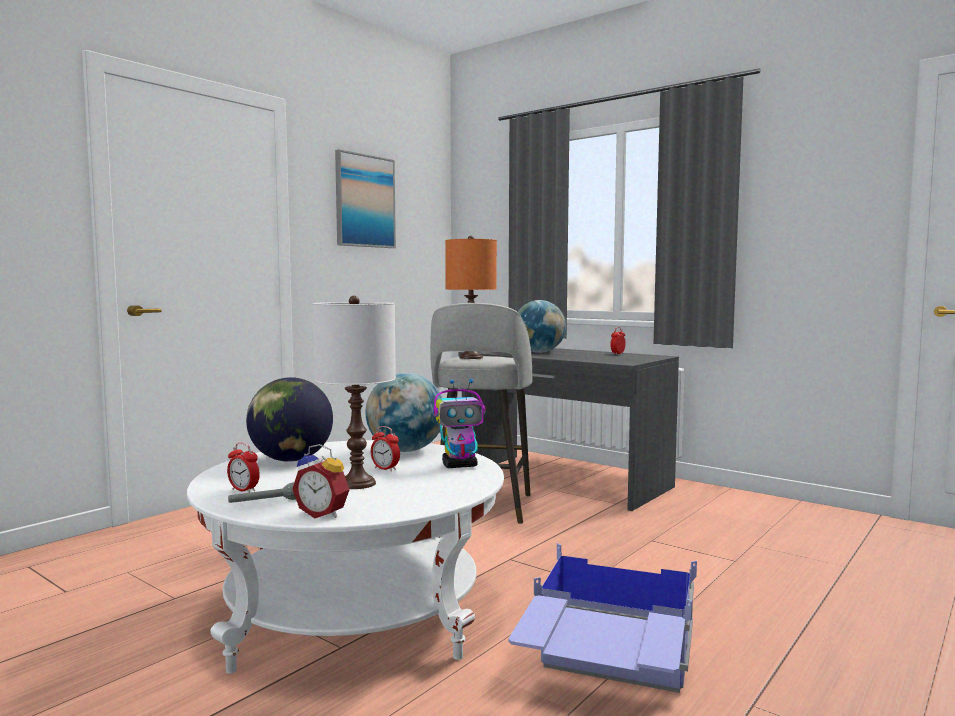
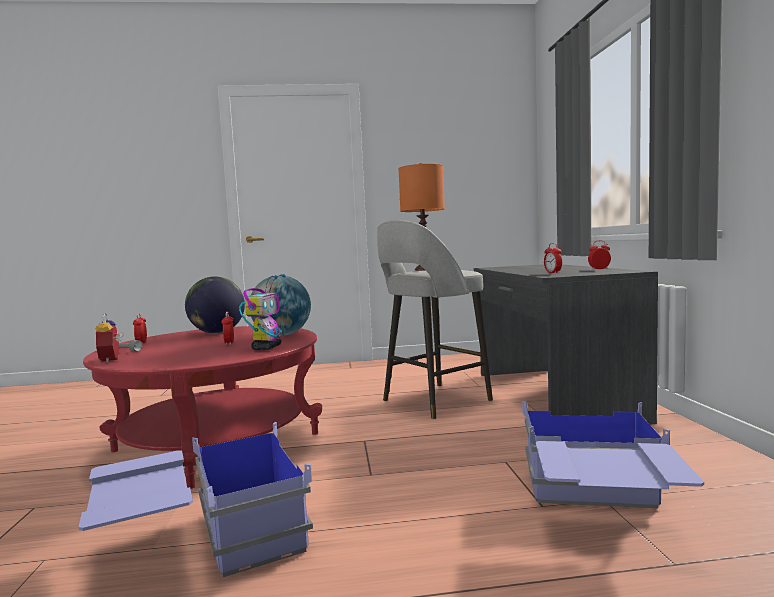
camera: 45 degrees right, 0 degrees up
white coffee table [187,440,504,674] -> red coffee table [83,326,322,489]
white table lamp [313,296,396,489] -> none
picture [335,149,396,248] -> none
toy robot [433,379,486,468] -> toy robot turned 105 degrees counterclockwise [239,274,285,350]
globe [518,300,566,353] -> none
none -> blue storage box [522,401,704,508]
none -> alarm clock [544,243,562,274]

